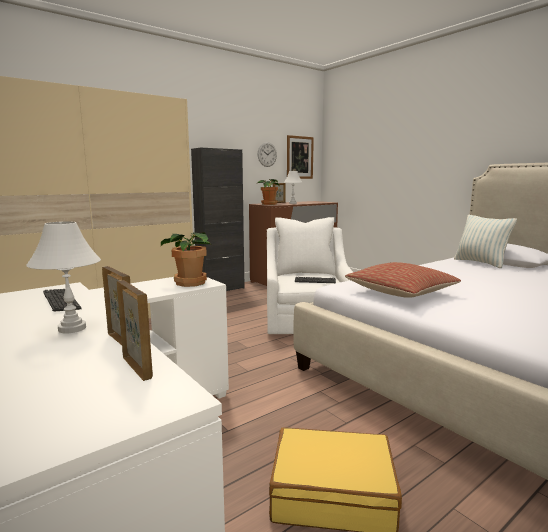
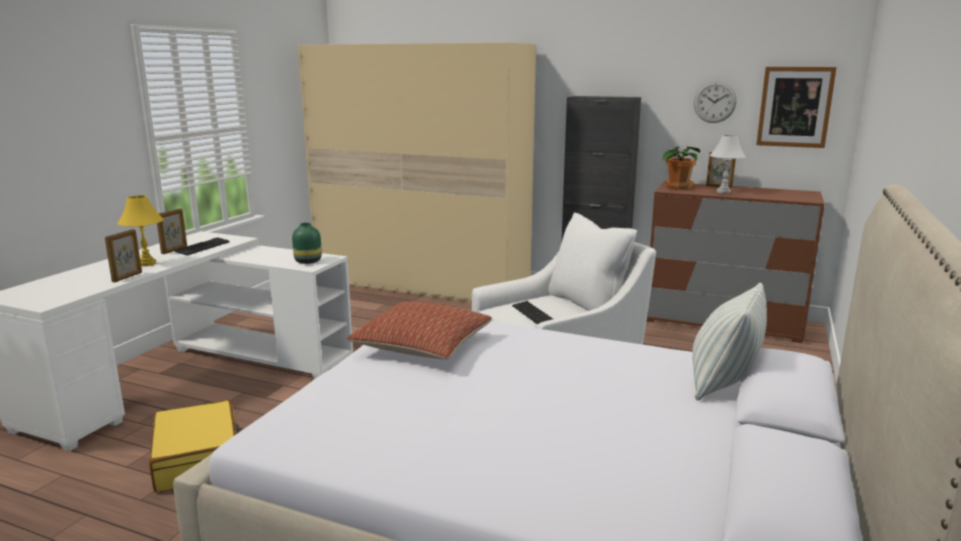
camera: 60 degrees right, 5 degrees up
white table lamp [26,221,101,334] -> yellow table lamp [117,195,164,266]
picture frame [117,280,153,381] -> picture frame moved to [157,208,187,254]
potted plant [161,232,213,287] -> green vase [292,223,322,264]

